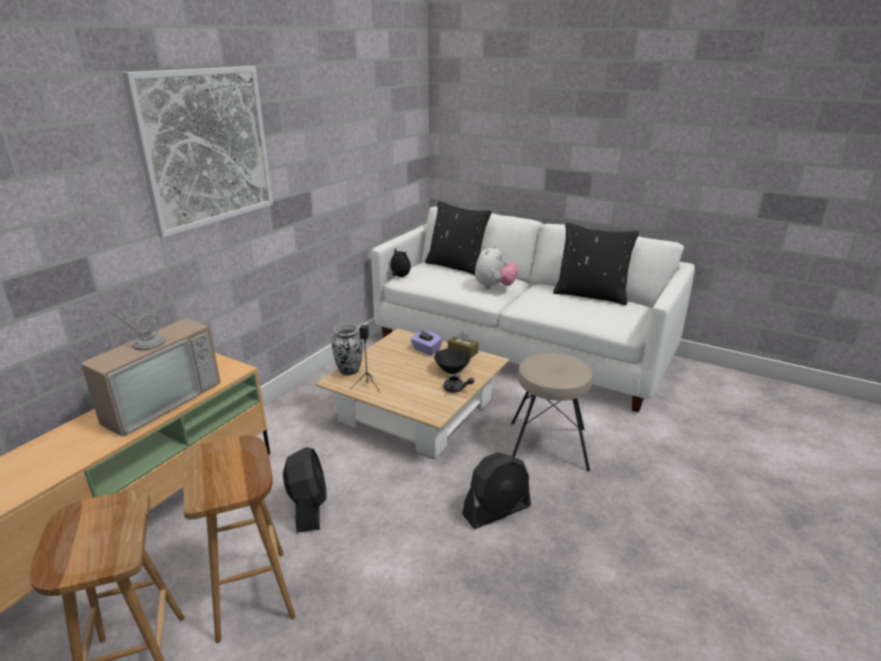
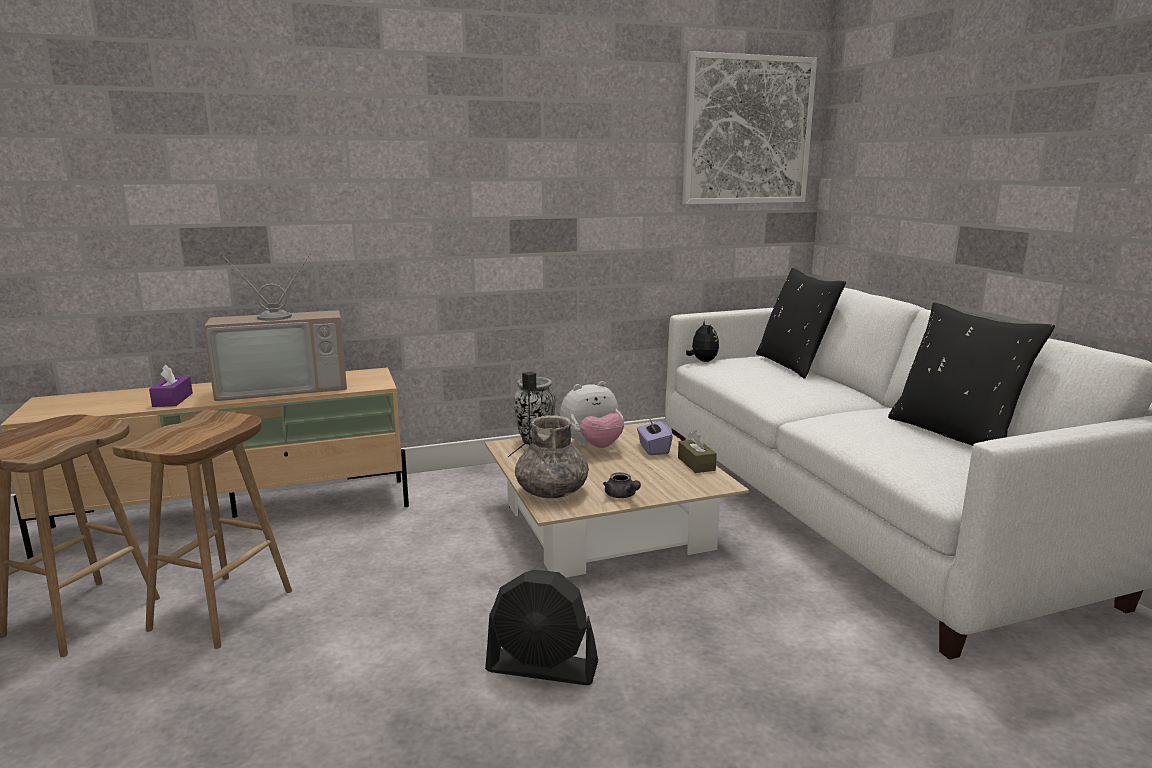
camera: 40 degrees right, 10 degrees down
picture [123,66,273,238] -> picture moved to [682,51,817,204]
black fan [283,447,327,533] -> none
black bowl [434,349,470,374] -> none
plush toy [475,245,518,289] -> plush toy moved to [560,381,624,448]
beige stool [511,353,592,472] -> none
none -> purple tissue box [149,364,193,407]
none -> grey vase [515,415,589,498]

